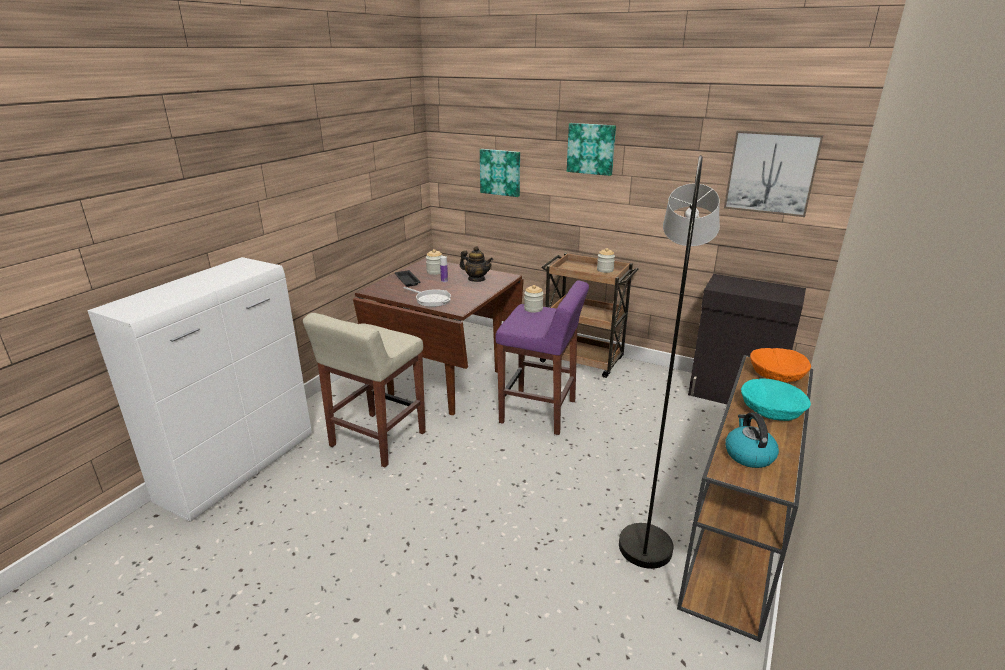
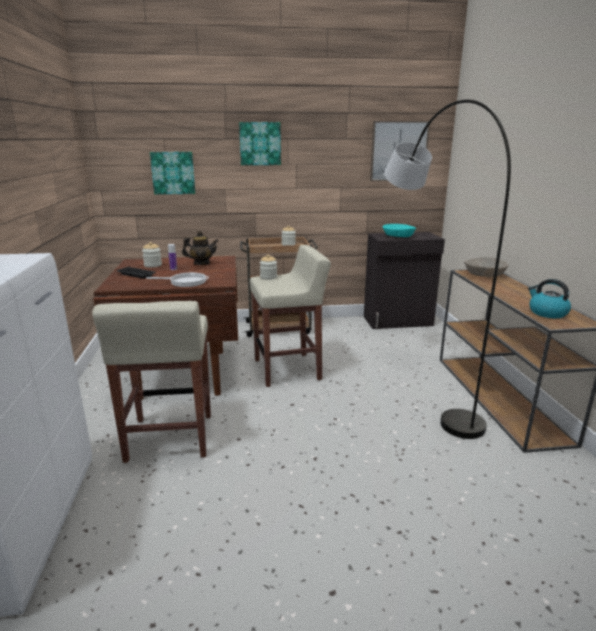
camera: 35 degrees left, 5 degrees down
purple stool [495,281,589,435] -> beige stool [250,245,331,387]
turquoise bowl [741,379,811,421] -> turquoise bowl moved to [383,224,416,237]
orange bowl [750,348,811,382] -> beige bowl [464,257,508,277]

